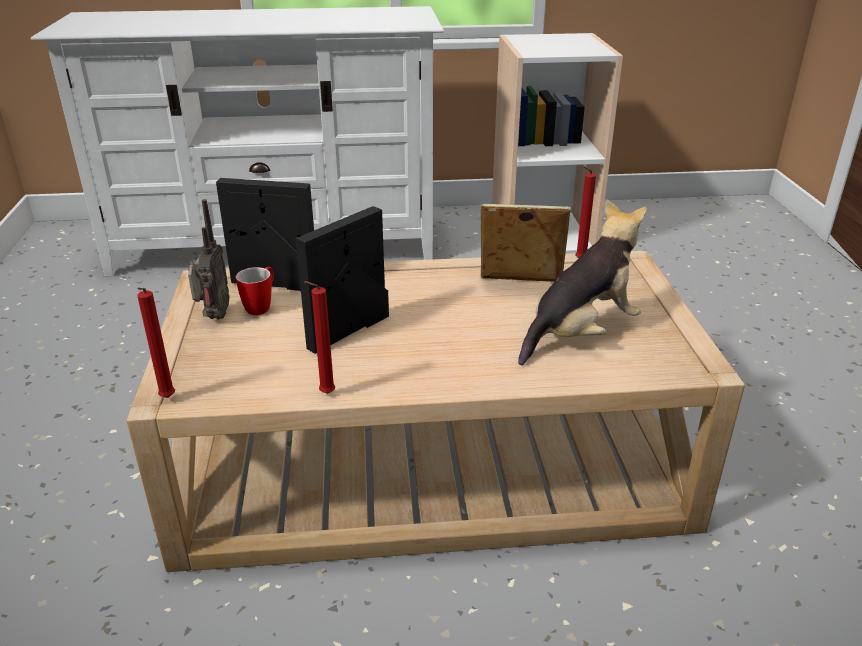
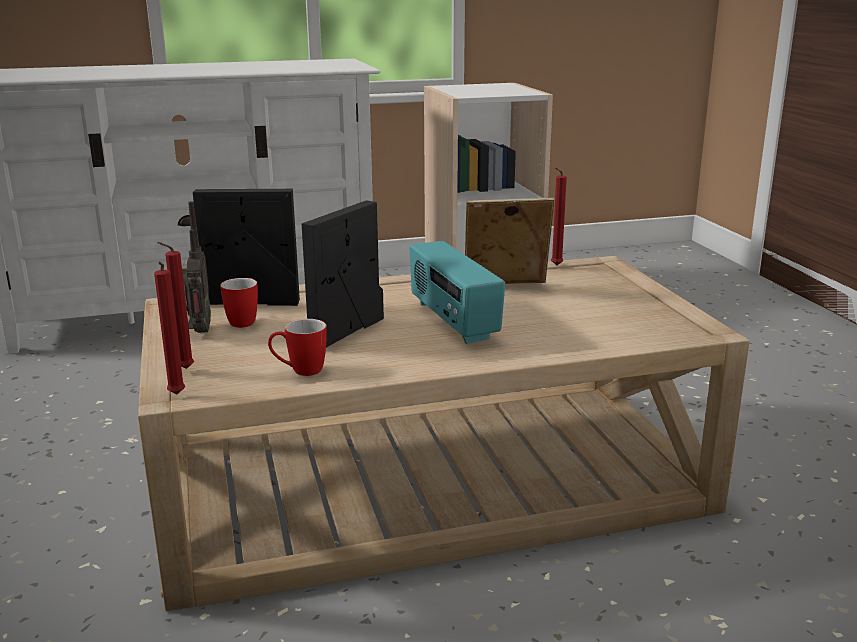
camera: 10 degrees left, 10 degrees down
red candle [304,281,335,394] -> red candle moved to [158,242,194,369]
plush toy [518,199,647,365] -> none
none -> mug [268,319,327,376]
none -> radio [409,241,505,344]

